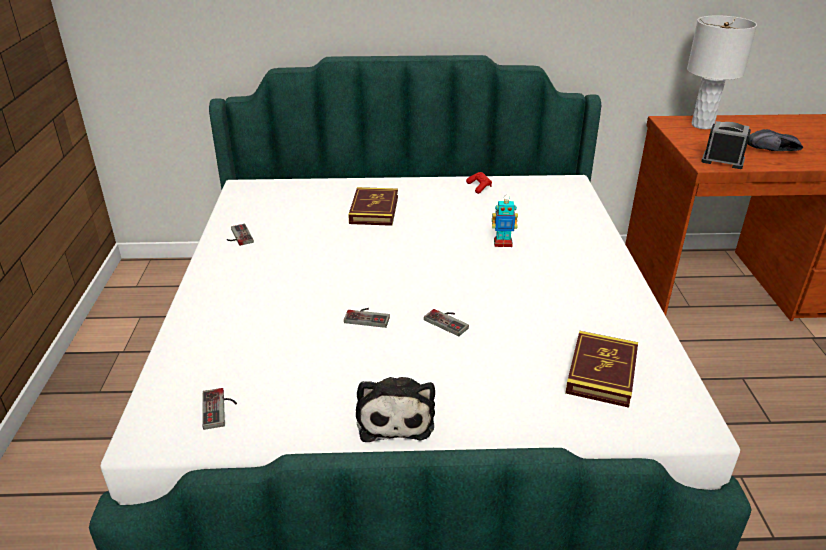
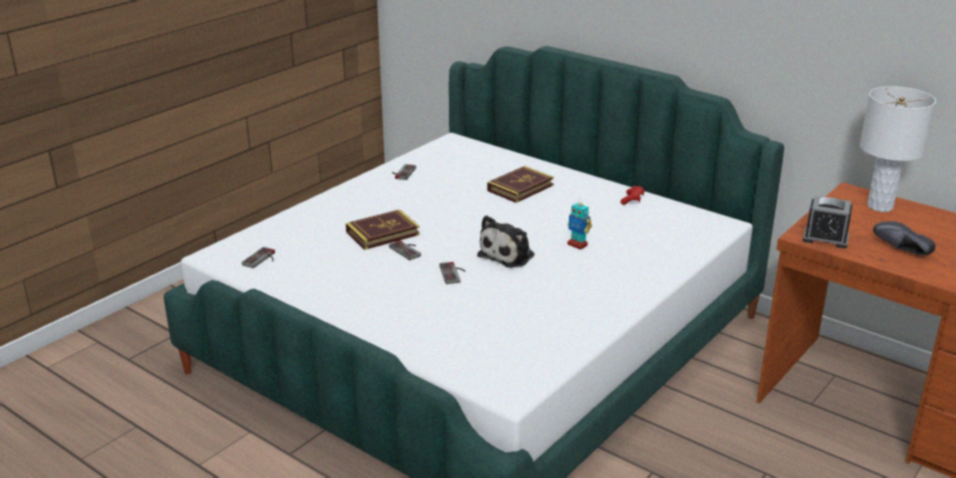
camera: 40 degrees right, 5 degrees down
plush toy [356,377,435,442] -> plush toy moved to [477,215,535,268]
book [565,331,638,408] -> book moved to [346,209,420,250]
alarm clock [701,121,751,169] -> alarm clock turned 135 degrees clockwise [803,196,853,249]

